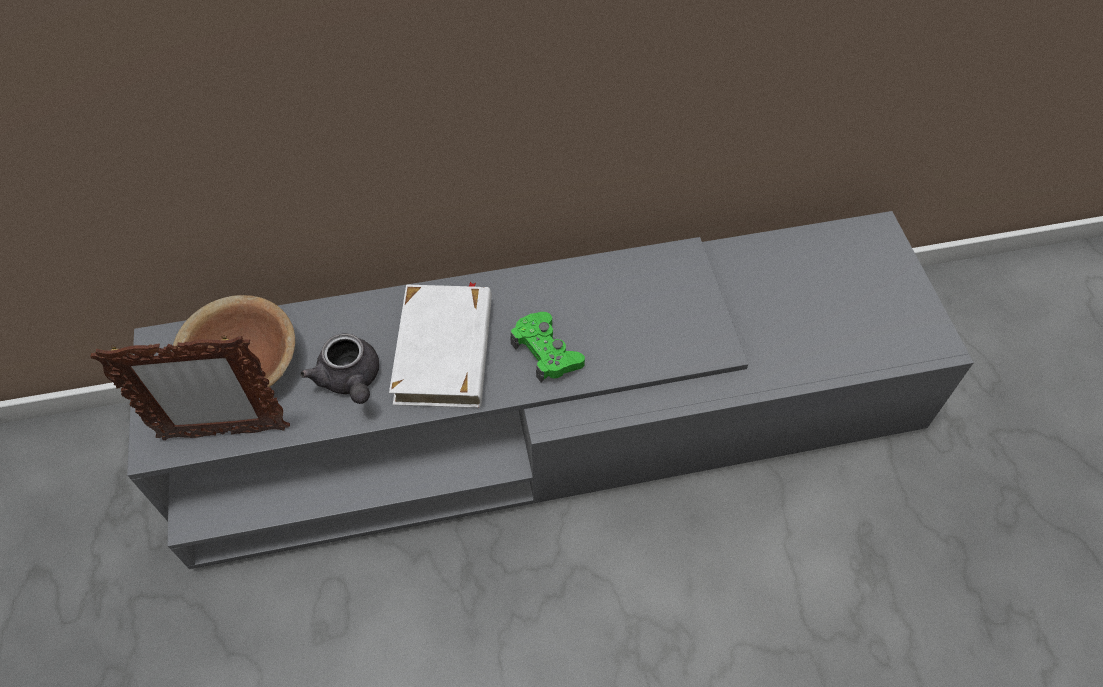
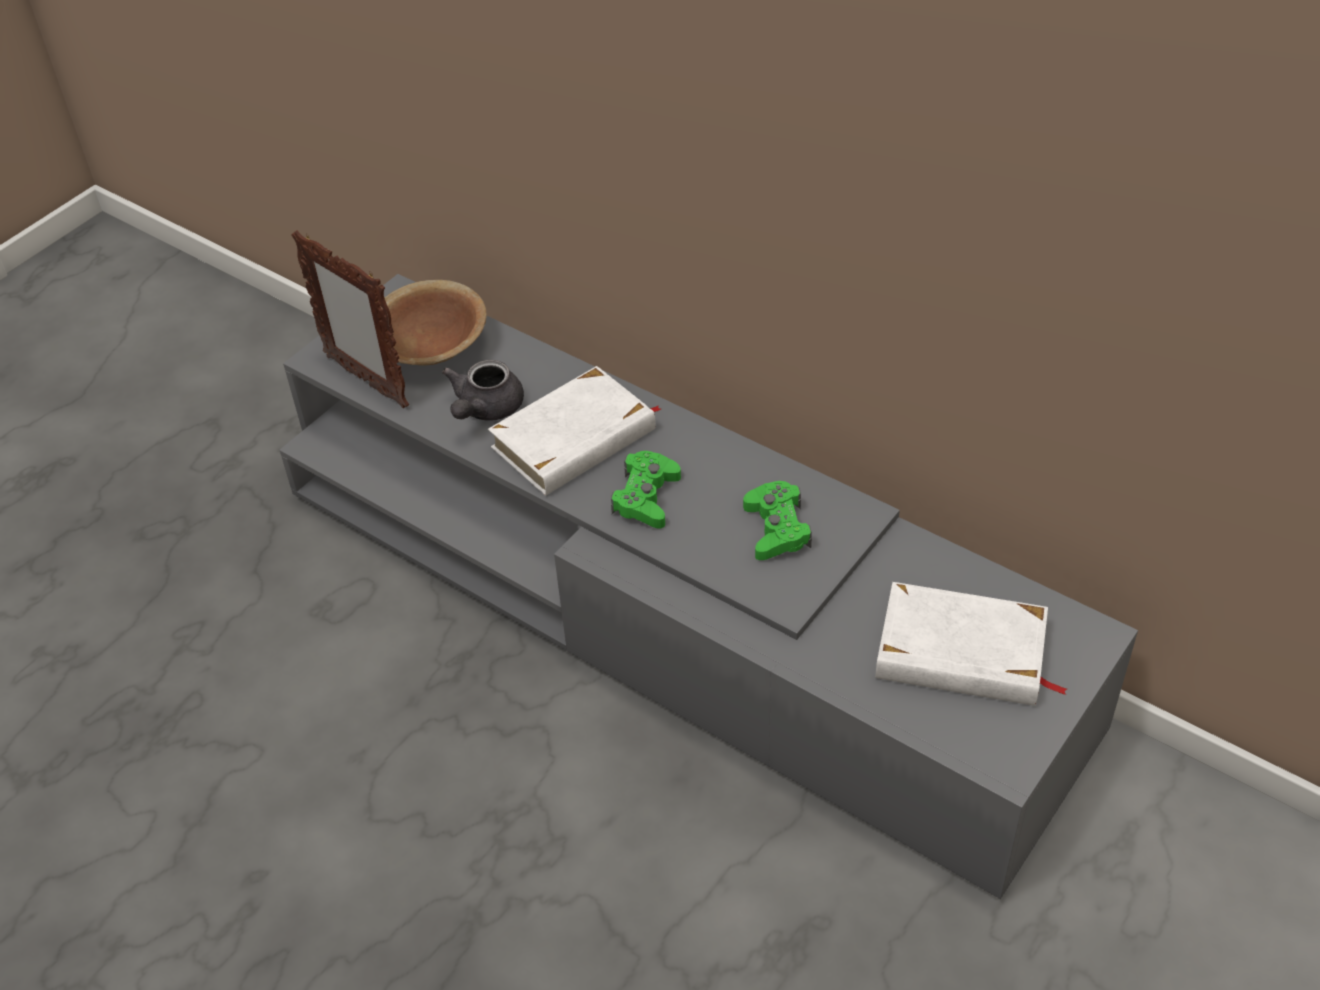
camera: 50 degrees right, 10 degrees down
none -> green game controller [743,481,812,560]
none -> white book [875,582,1068,706]

